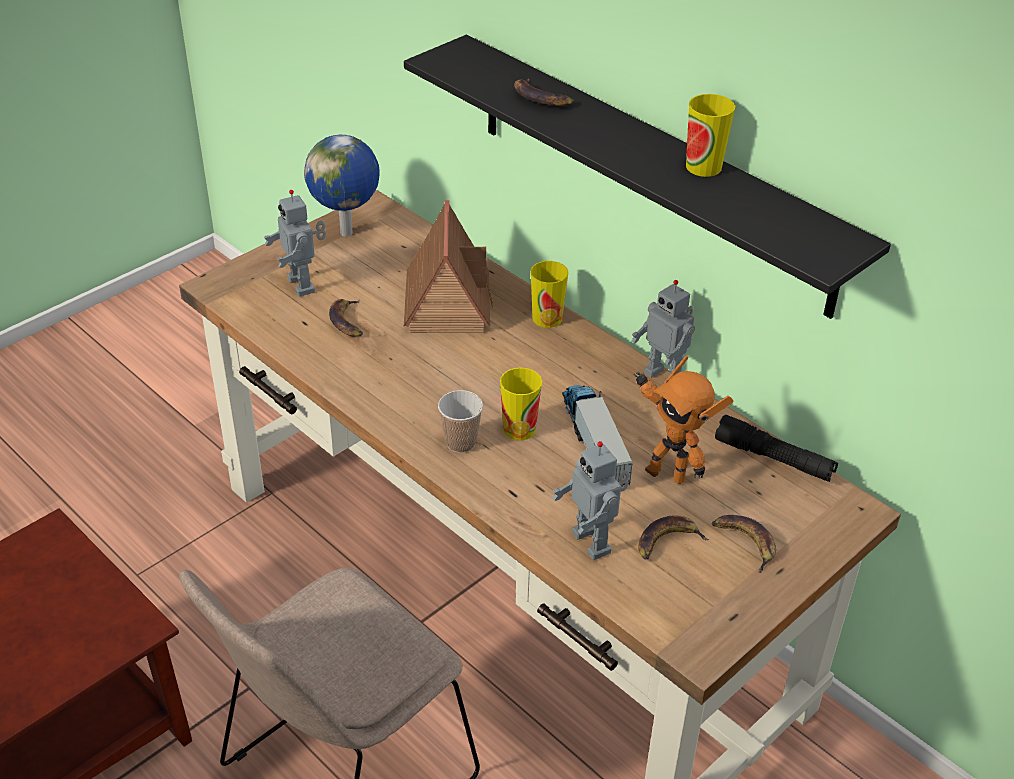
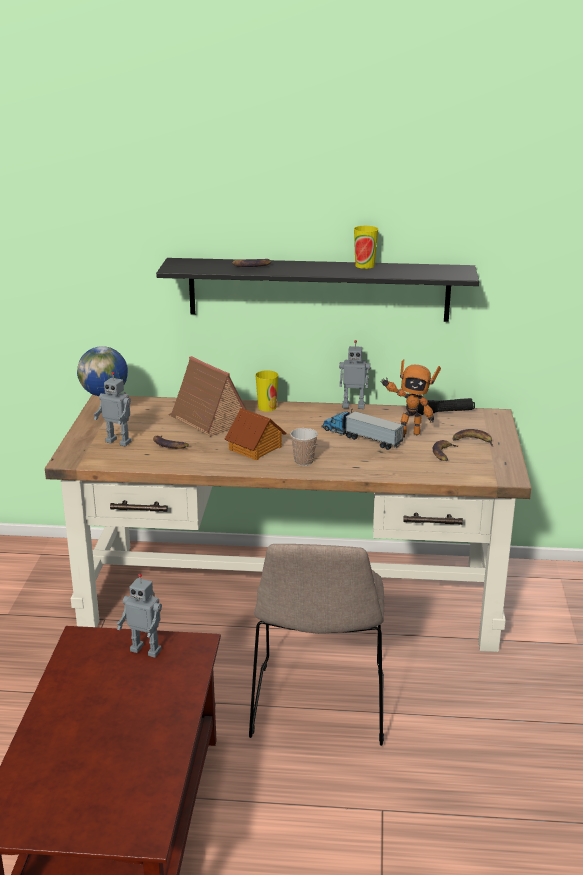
camera: 40 degrees left, 15 degrees down
cup [500,368,542,440] -> none
toy robot [552,441,630,560] -> toy robot moved to [117,574,162,658]
none -> toy house [225,408,286,460]

